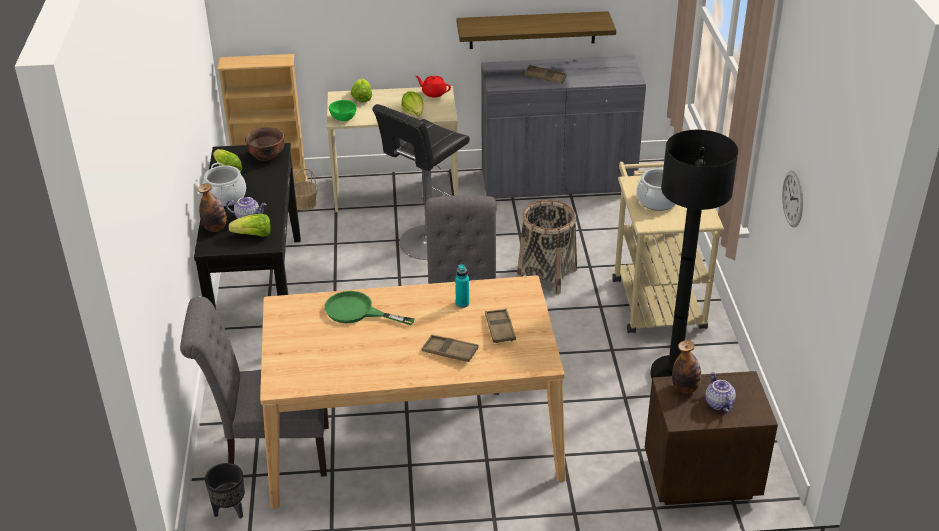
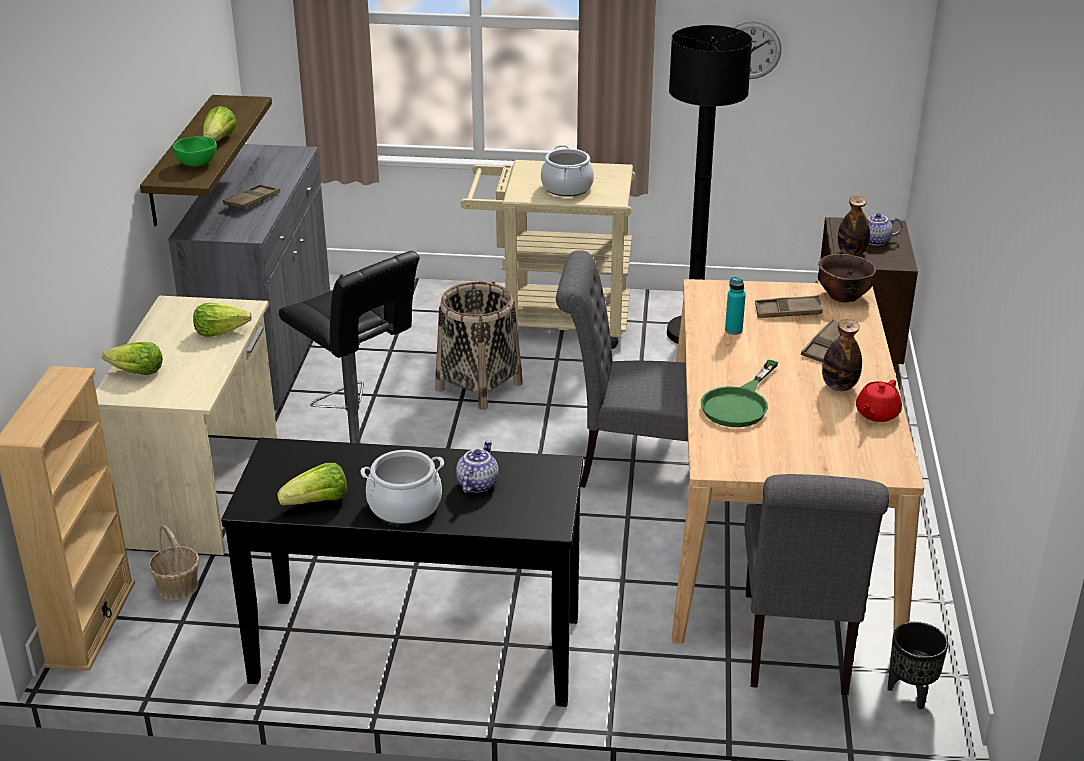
camera: 80 degrees left, 5 degrees down
bottle [198,183,227,232] -> bottle moved to [822,319,862,391]
lettuce [228,214,271,237] -> lettuce moved to [203,106,237,142]
brown bowl [245,127,284,161] -> brown bowl moved to [818,254,876,303]
green bowl [329,100,357,121] -> green bowl moved to [173,136,217,167]
red teapot [415,76,451,97] -> red teapot moved to [856,380,902,422]

